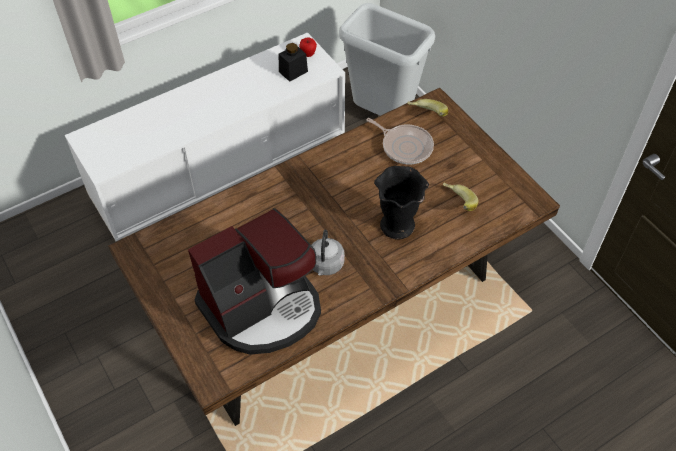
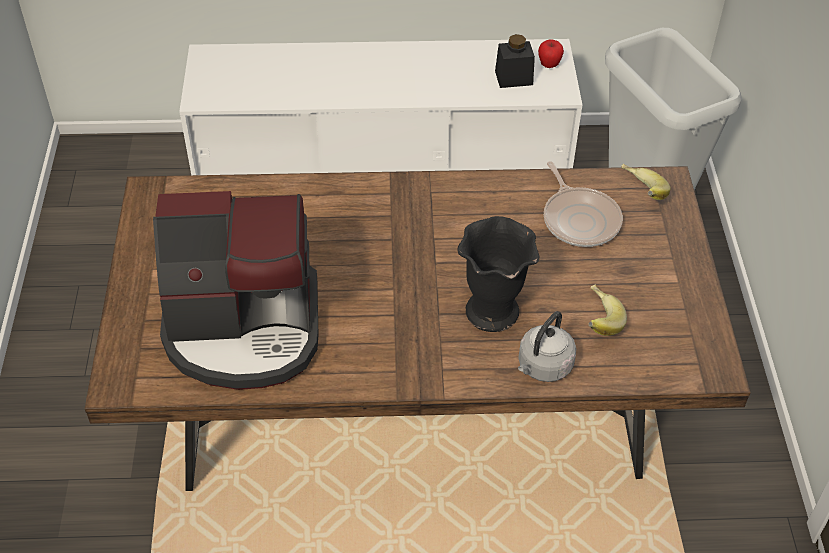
camera: 30 degrees right, 5 degrees down
grey kettle [311,230,345,276] -> grey kettle moved to [518,311,576,382]

